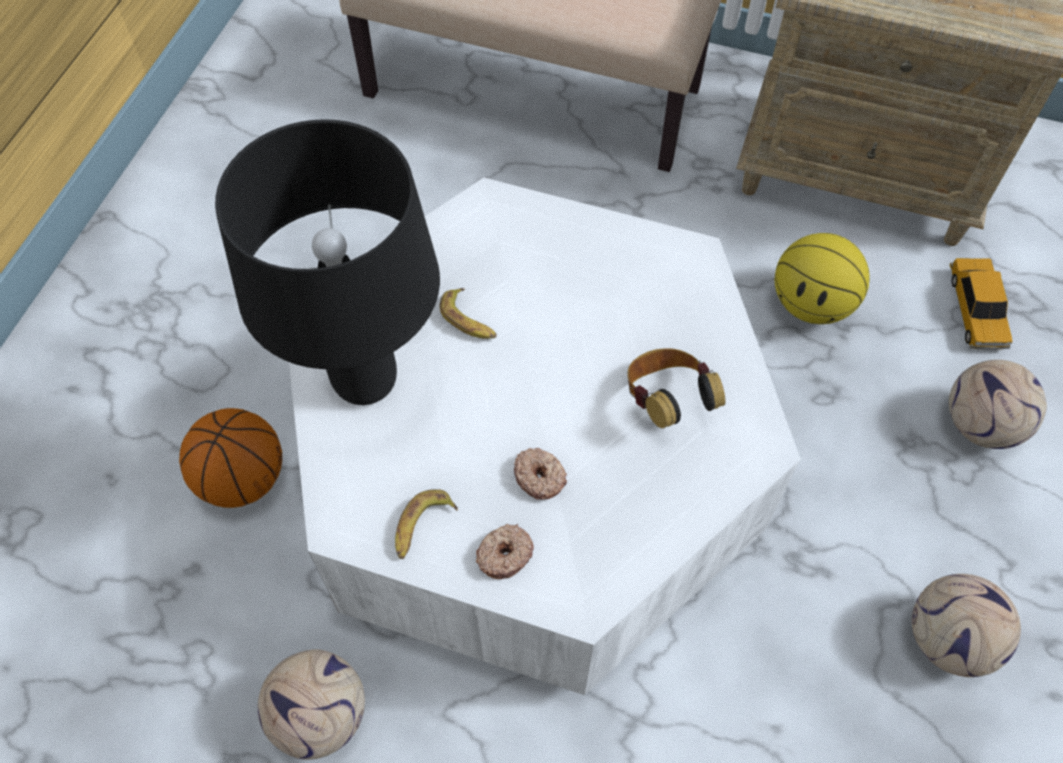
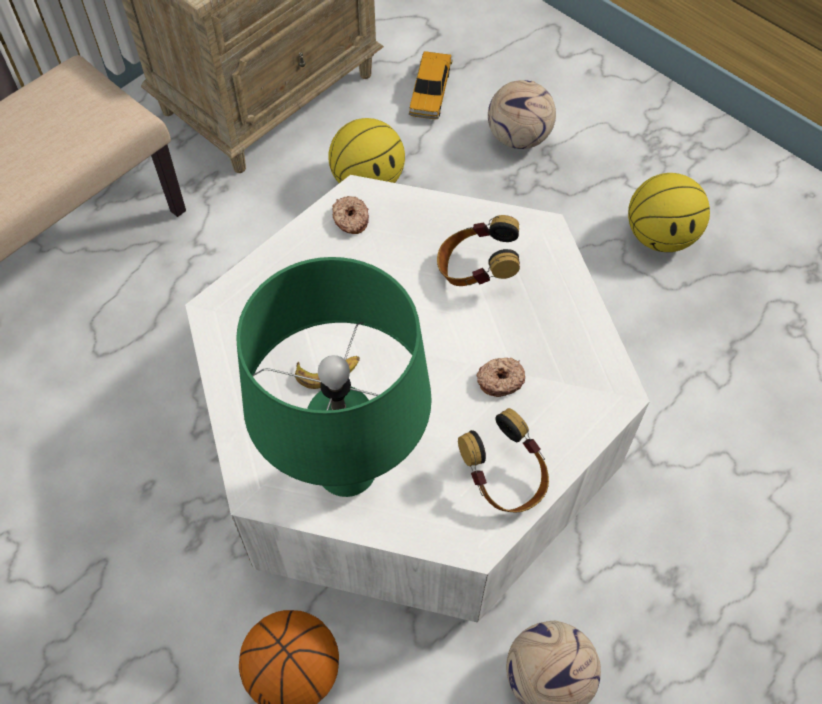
camera: 65 degrees left, 0 degrees up
black table lamp [215,119,440,405] -> green table lamp [236,257,431,497]
banana [395,489,458,559] -> headphones [458,408,549,513]
donut [476,524,534,579] -> donut moved to [332,196,369,234]
football [912,574,1021,677] -> basketball [628,173,710,252]
toy car [950,258,1013,350] -> toy car turned 75 degrees clockwise [409,51,453,119]

